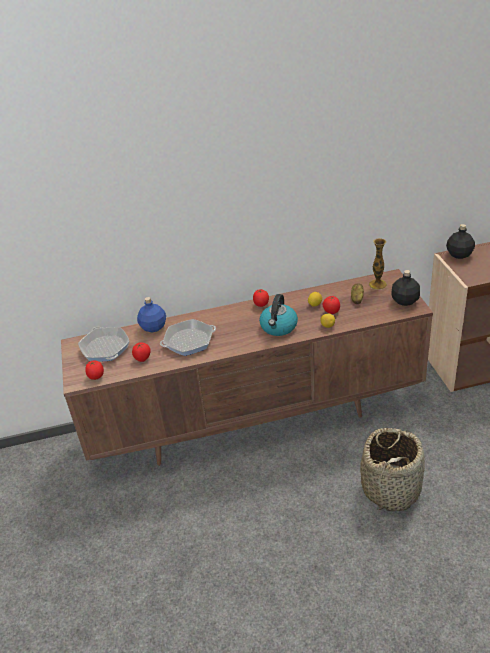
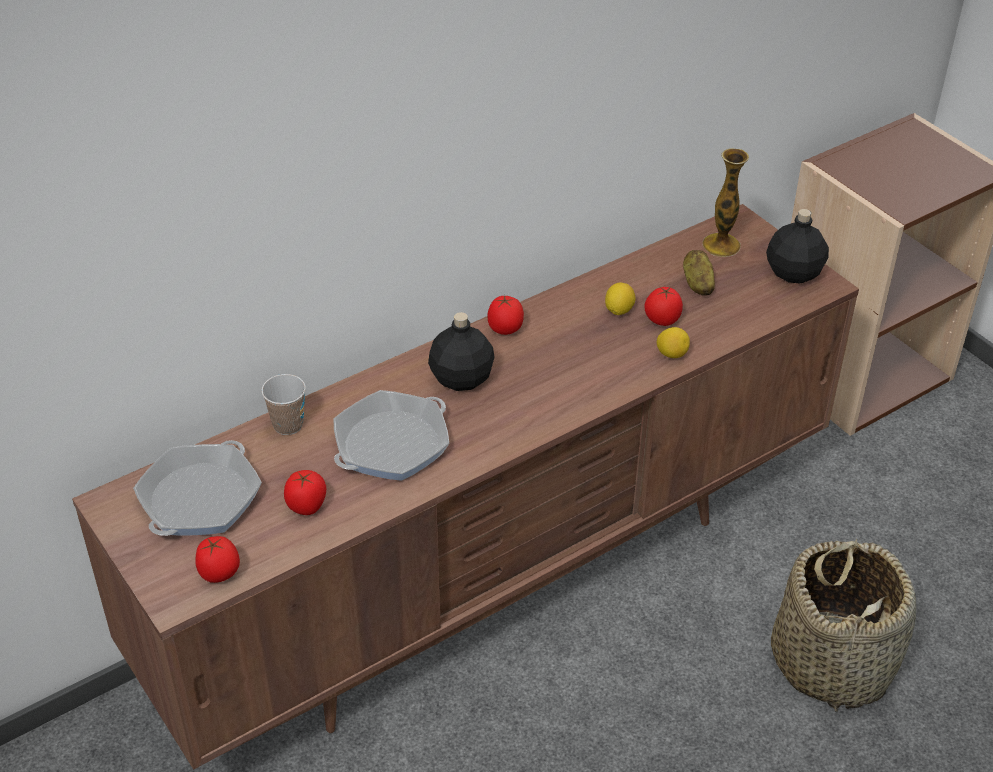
camera: 25 degrees left, 5 degrees up
frying pan [78,327,130,362] -> frying pan turned 75 degrees clockwise [133,440,262,536]
blue bottle [137,297,166,332] -> cup [261,374,306,435]
kettle [259,294,298,336] -> none
black bottle [446,224,475,259] -> black bottle moved to [428,312,494,391]

